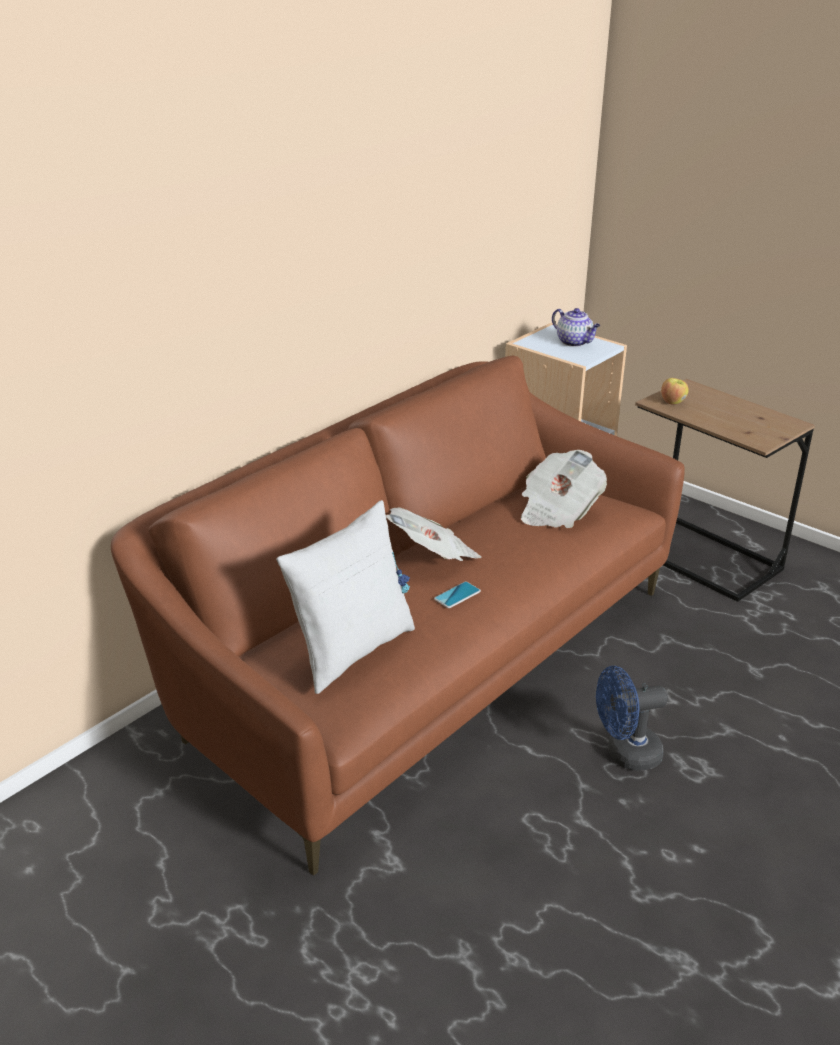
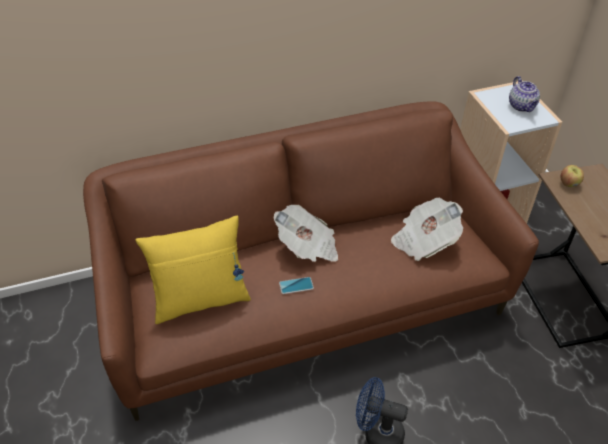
camera: 30 degrees right, 15 degrees up
grey pillow [276,500,415,694] -> yellow pillow [135,215,251,324]

